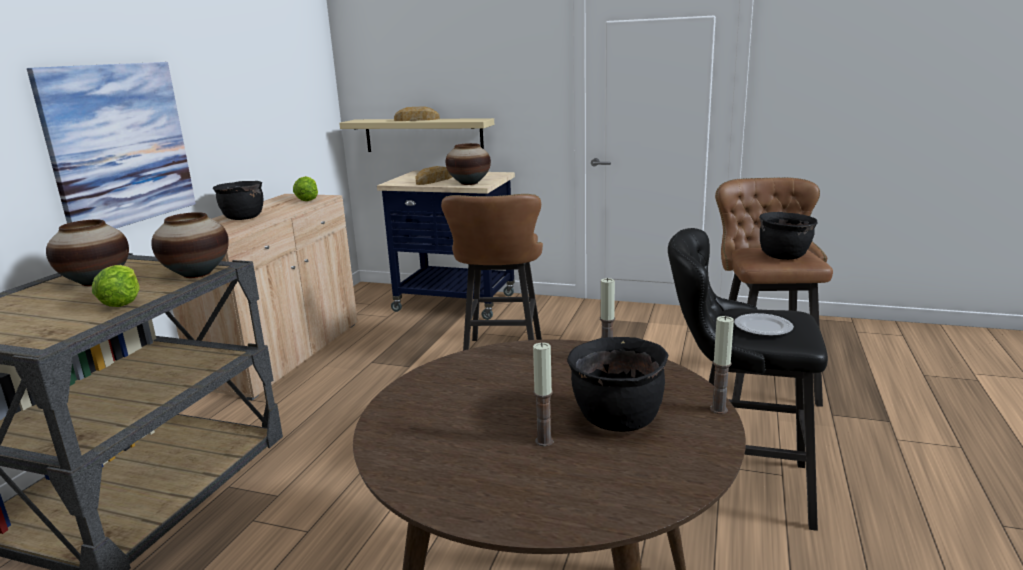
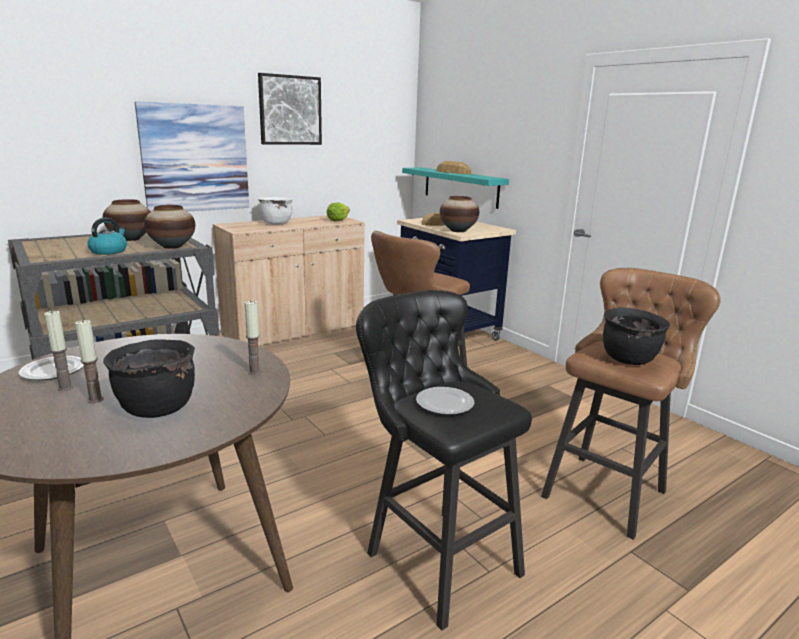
camera: 35 degrees right, 0 degrees up
lettuce [92,265,140,307] -> kettle [87,218,127,255]
black cooking pot [213,181,263,220] -> white cooking pot [258,197,293,224]
beige shelf [339,118,494,152] -> turquoise shelf [402,167,509,209]
candle [710,316,734,414] -> candle moved to [44,310,73,391]
none -> plate [19,356,84,380]
none -> picture [258,73,322,145]

